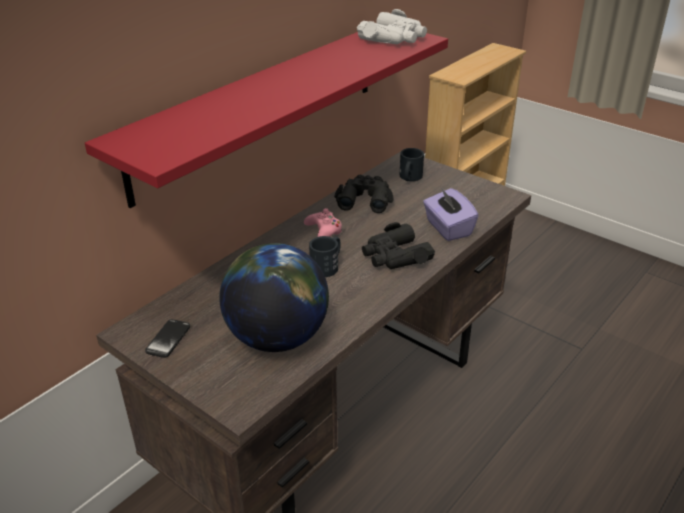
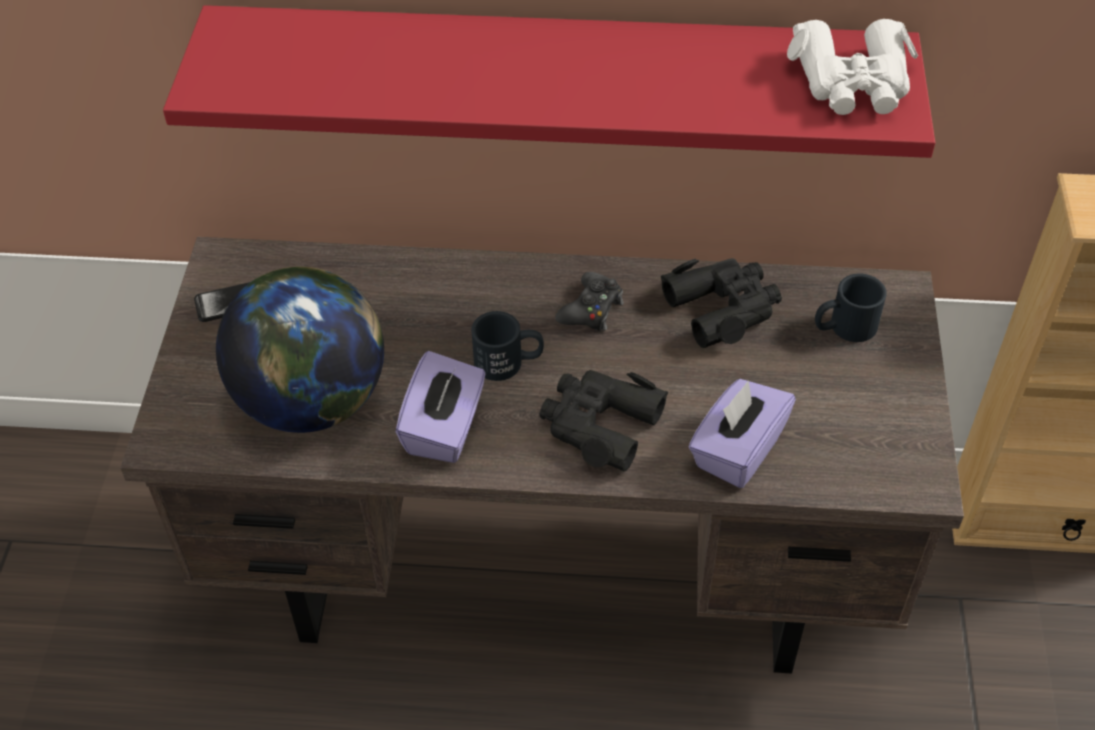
camera: 55 degrees right, 15 degrees up
pink game controller [304,208,342,237] -> black game controller [555,272,624,331]
none -> purple tissue box [395,351,486,463]

